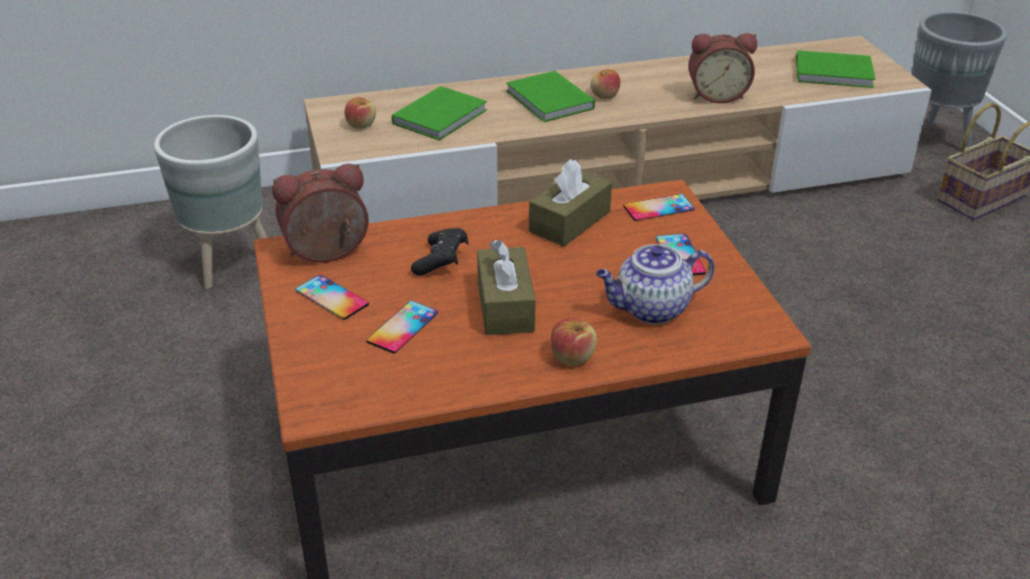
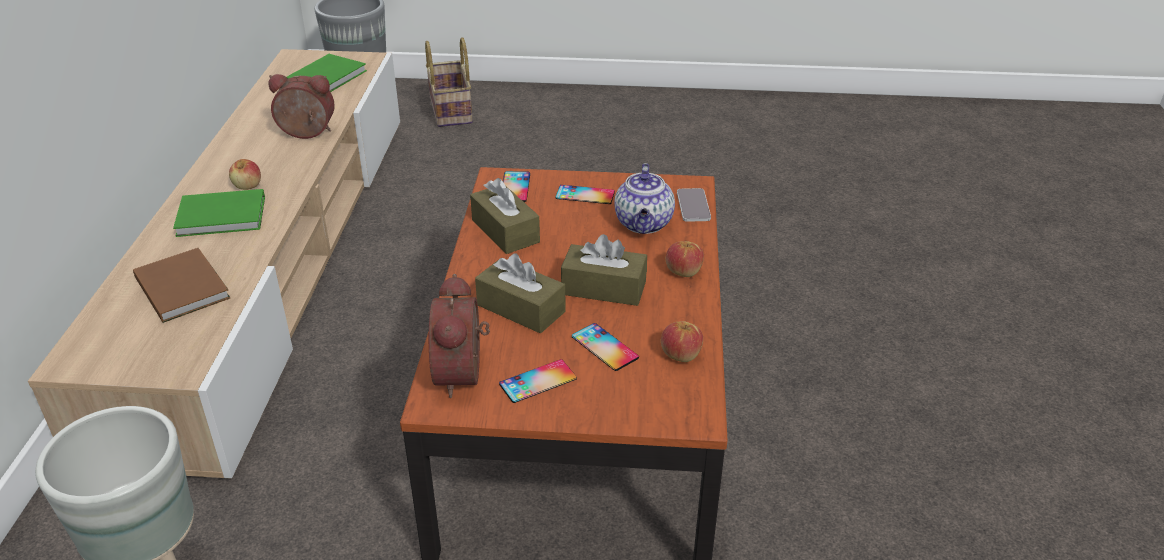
camera: 70 degrees left, 0 degrees up
apple [344,97,376,129] -> apple moved to [661,321,703,362]
green book [392,86,487,141] -> brown book [133,248,230,323]
black game controller [411,228,469,276] -> brown tissue box [475,254,566,334]
alarm clock [688,33,757,103] -> alarm clock turned 105 degrees counterclockwise [268,74,335,139]
none -> phone [677,188,711,222]

